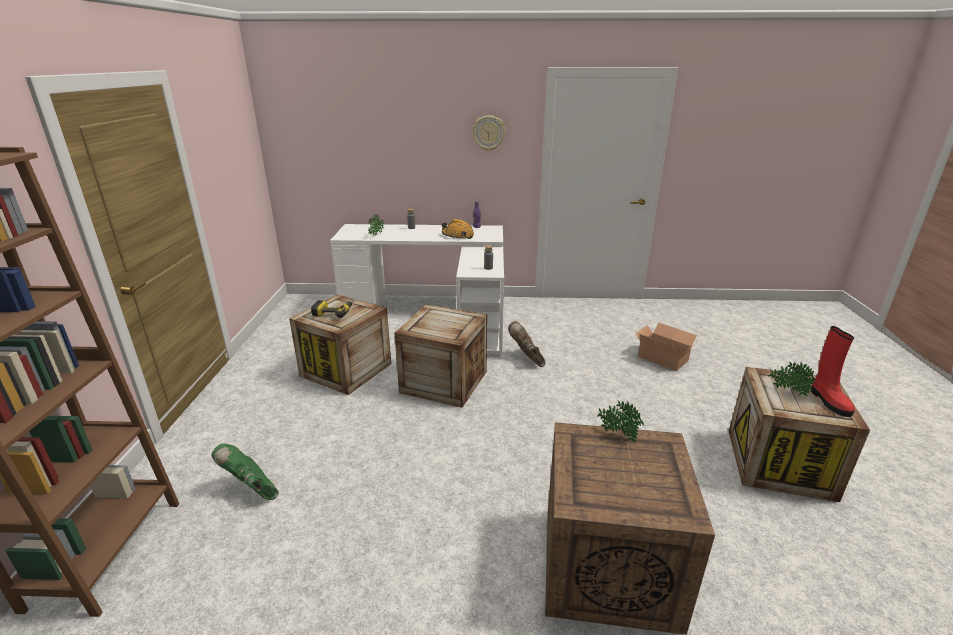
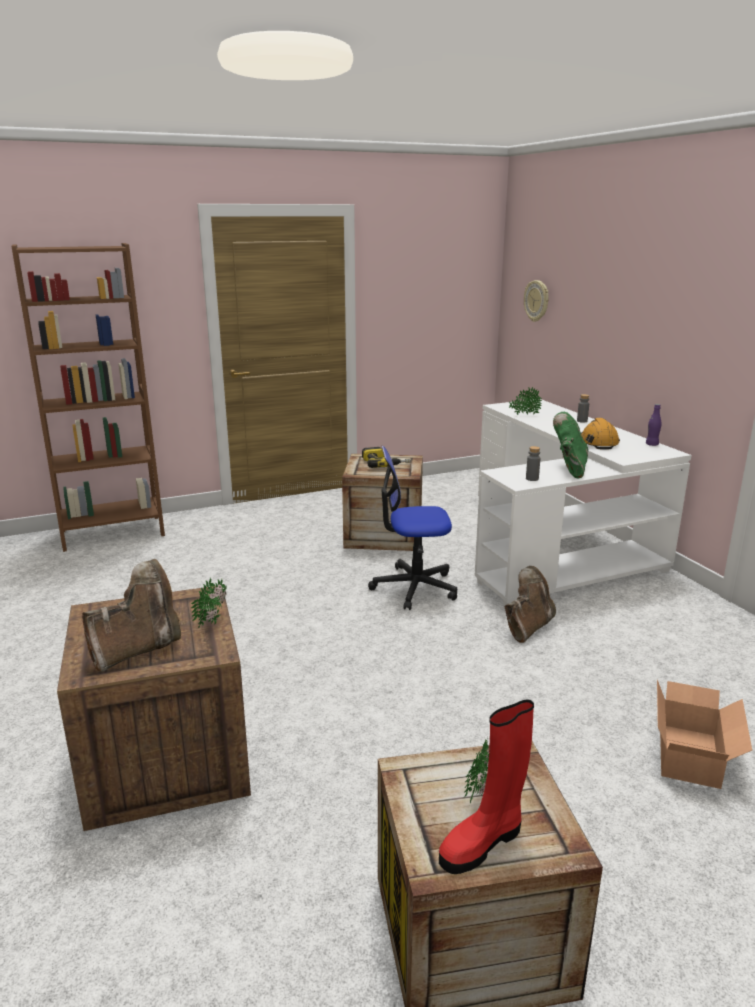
camera: 65 degrees right, 5 degrees down
green boot [211,444,279,500] -> green boot moved to [553,412,588,479]
crate [394,304,487,408] -> office chair [368,446,457,610]
wall clock [472,115,506,151] -> wall clock moved to [524,280,549,322]
none -> brown boot [82,559,181,672]

